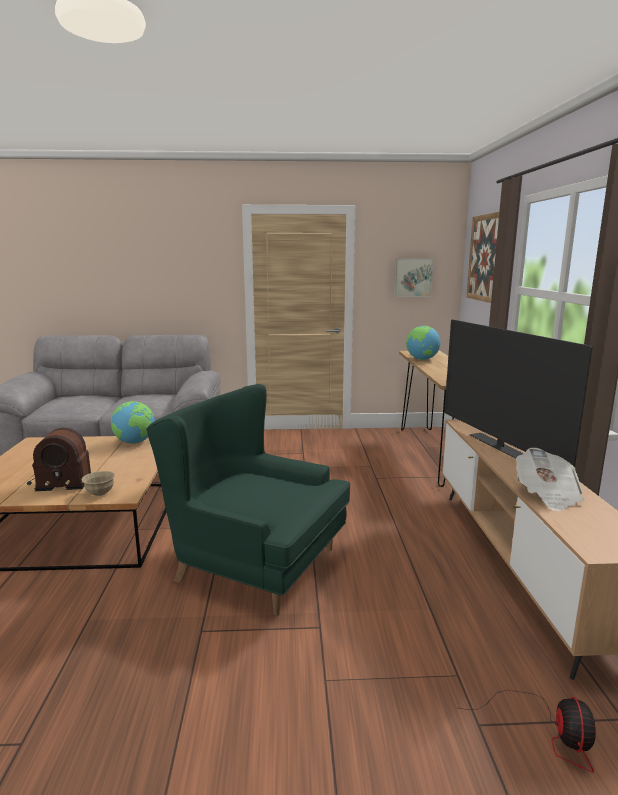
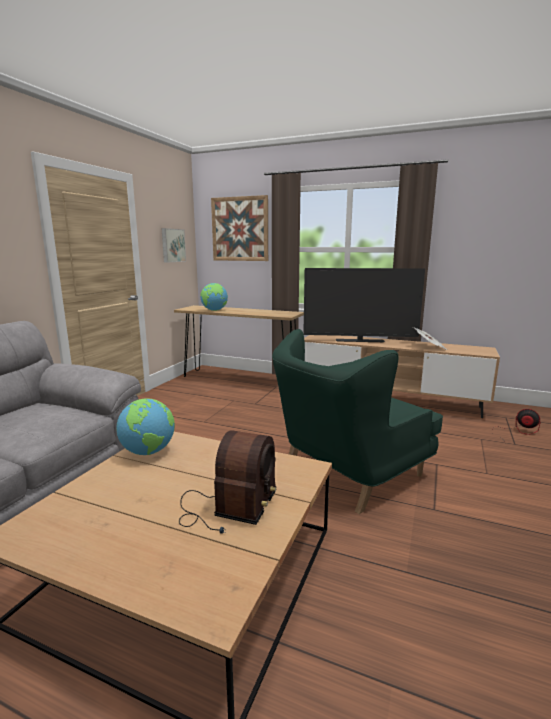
camera: 65 degrees left, 0 degrees up
beige bowl [82,471,115,496] -> none

